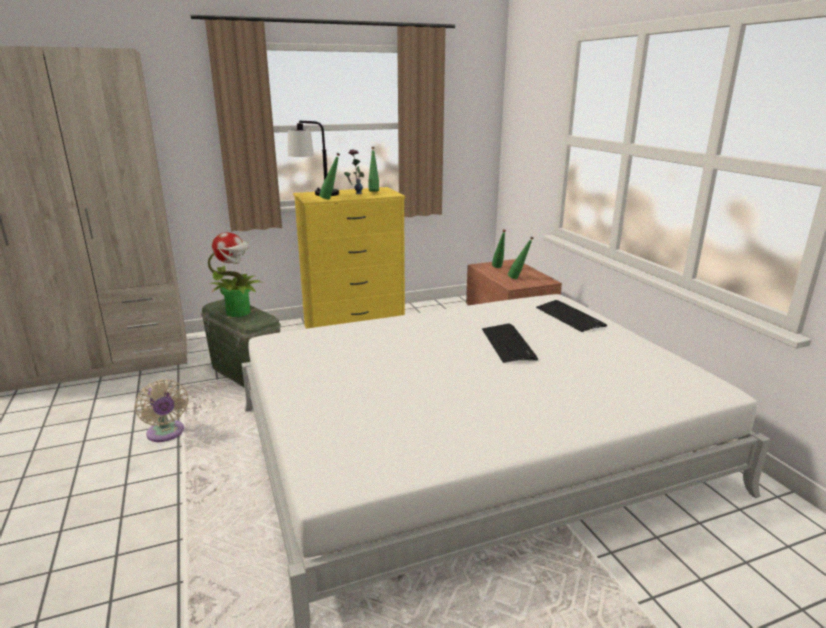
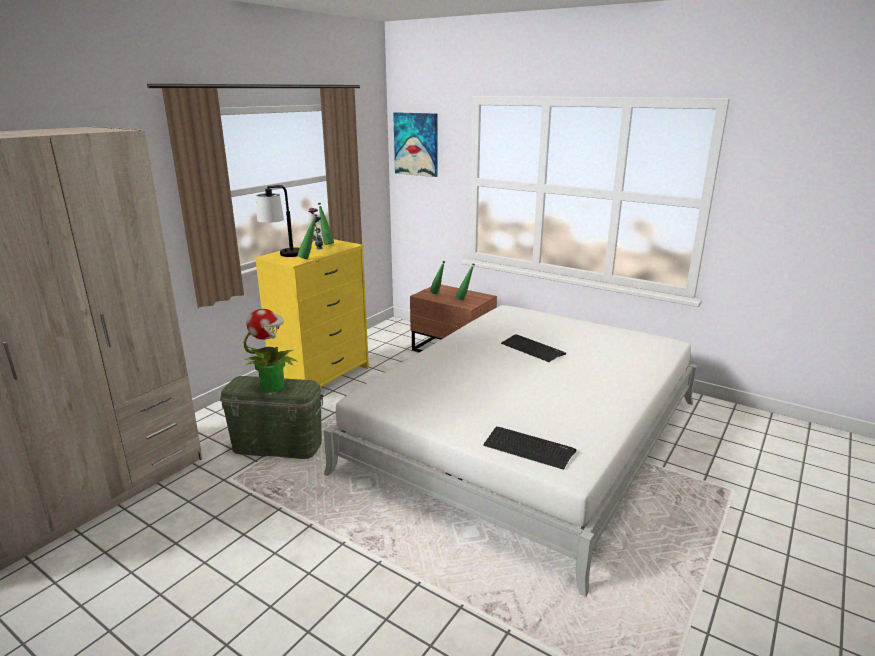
camera: 35 degrees left, 0 degrees up
beige fan [135,379,189,442] -> none
keyboard [536,300,607,332] -> keyboard moved to [483,427,577,470]
none -> picture [393,112,437,177]

